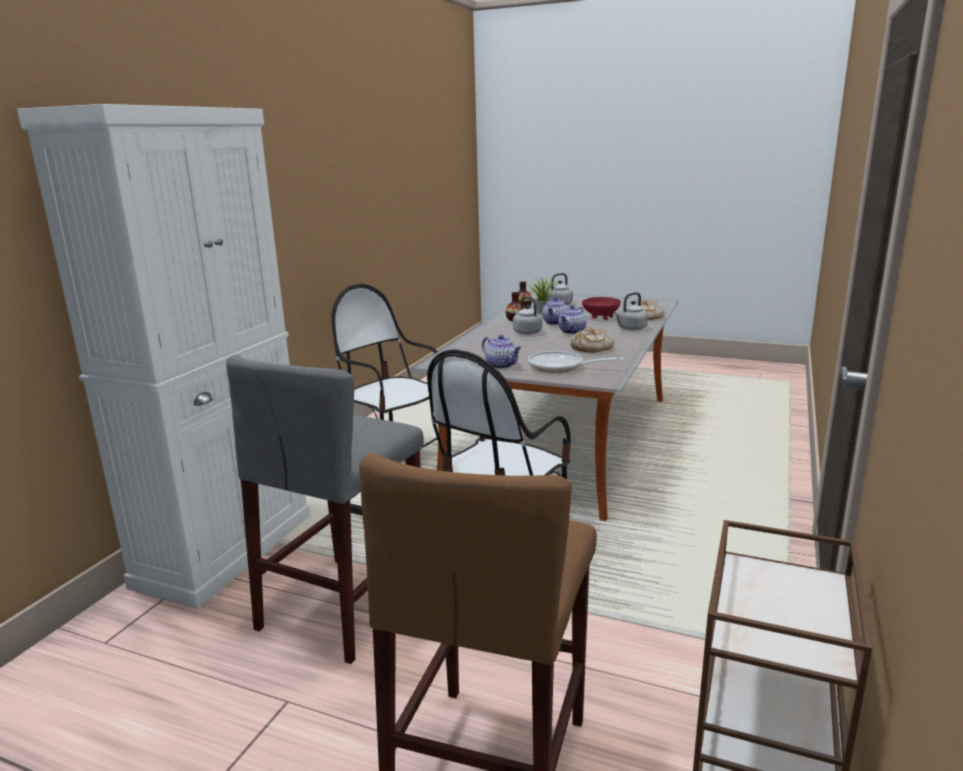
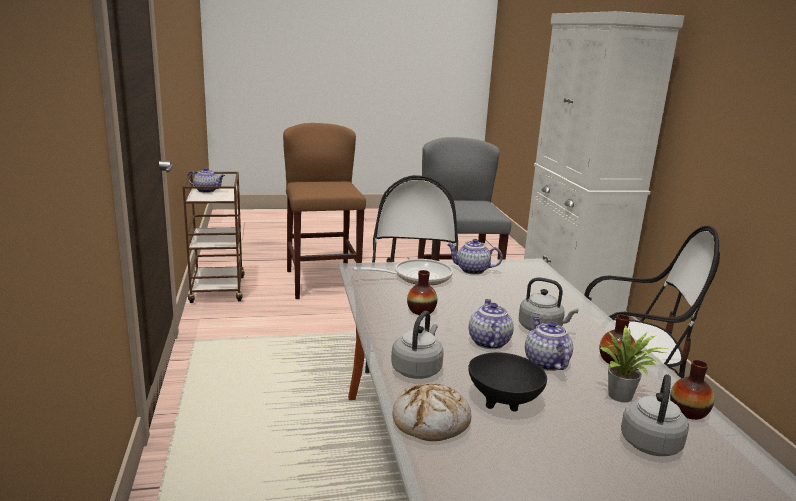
camera: 145 degrees right, 0 degrees up
bread [570,328,614,353] -> vase [407,270,437,315]
red bowl [582,297,621,320] -> black bowl [468,352,547,412]
none -> teapot [187,168,225,193]

